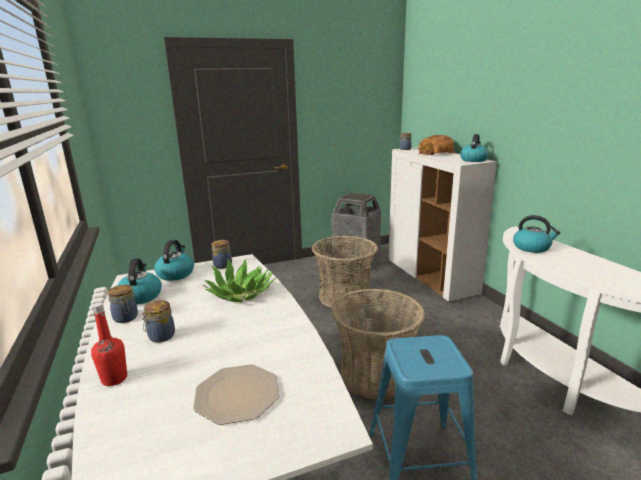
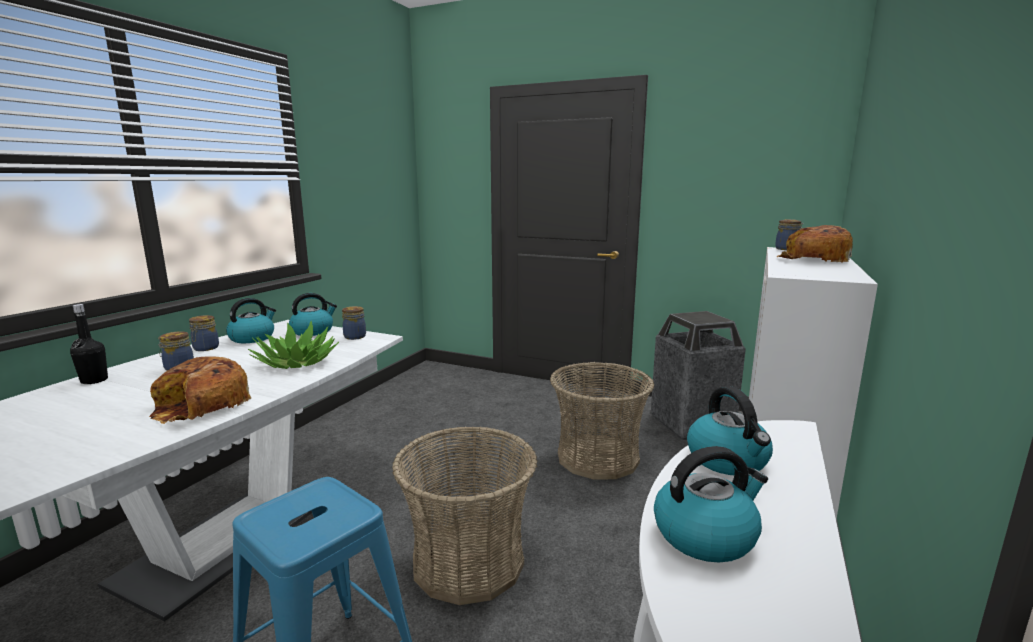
camera: 45 degrees right, 5 degrees down
red bottle [91,303,127,386] -> black bottle [70,304,108,384]
plate [193,364,280,425] -> none
kettle [460,134,489,162] -> kettle moved to [654,446,768,562]
none -> bread [149,356,251,424]

